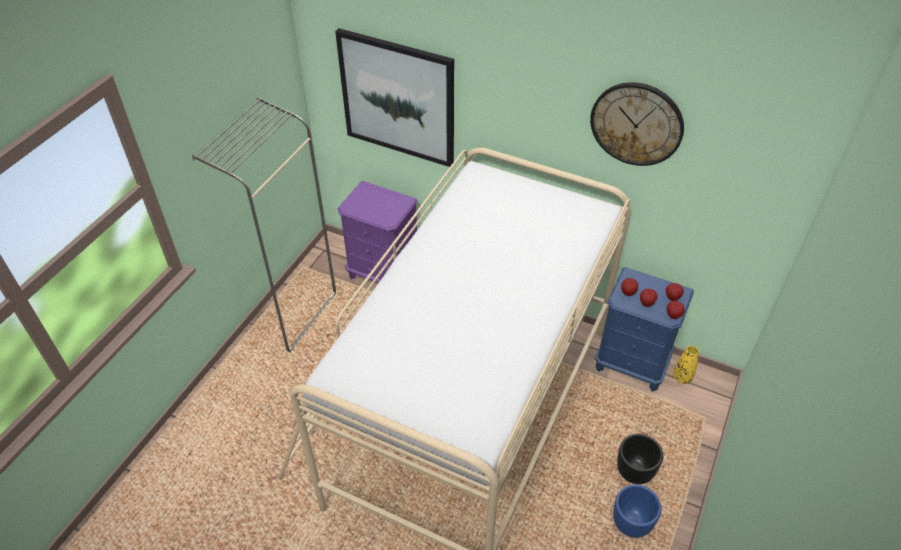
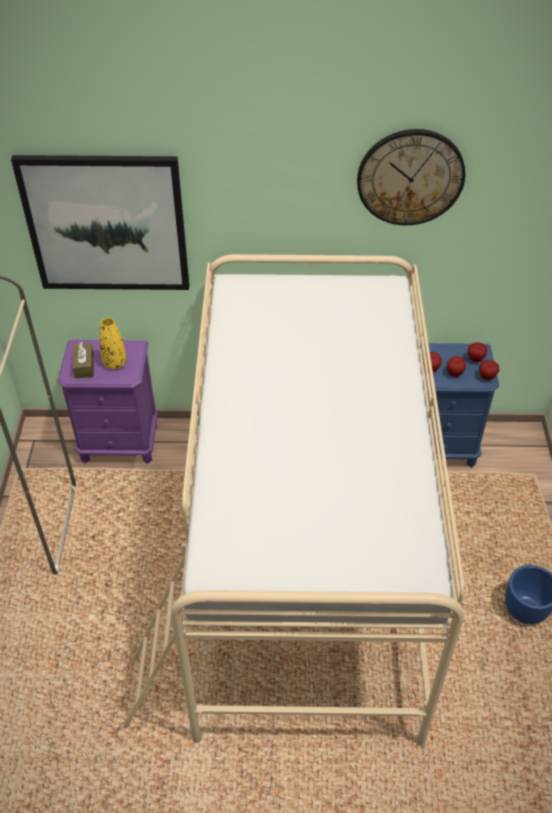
camera: 25 degrees left, 0 degrees up
black planter [617,434,663,484] -> none
yellow vase [673,346,698,384] -> yellow vase moved to [100,318,126,369]
none -> brown tissue box [73,342,94,379]

